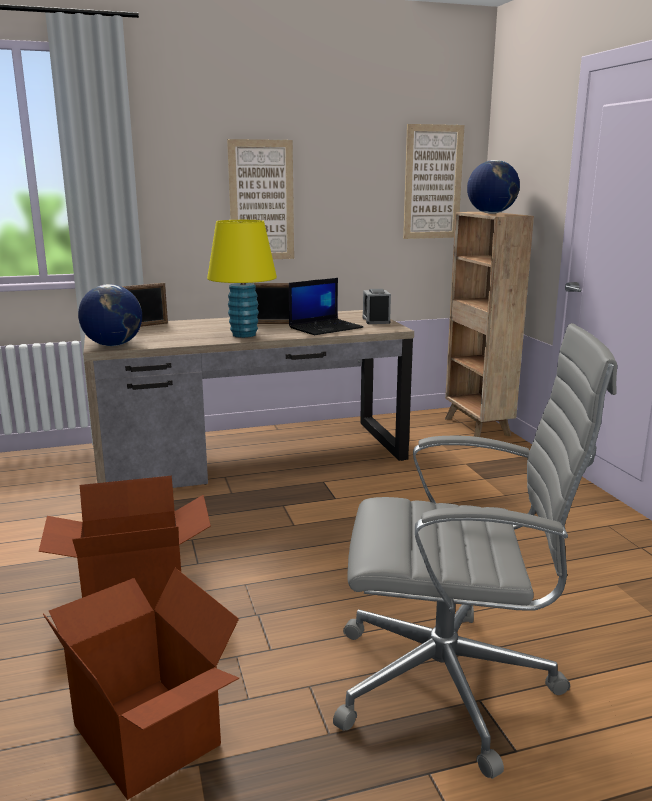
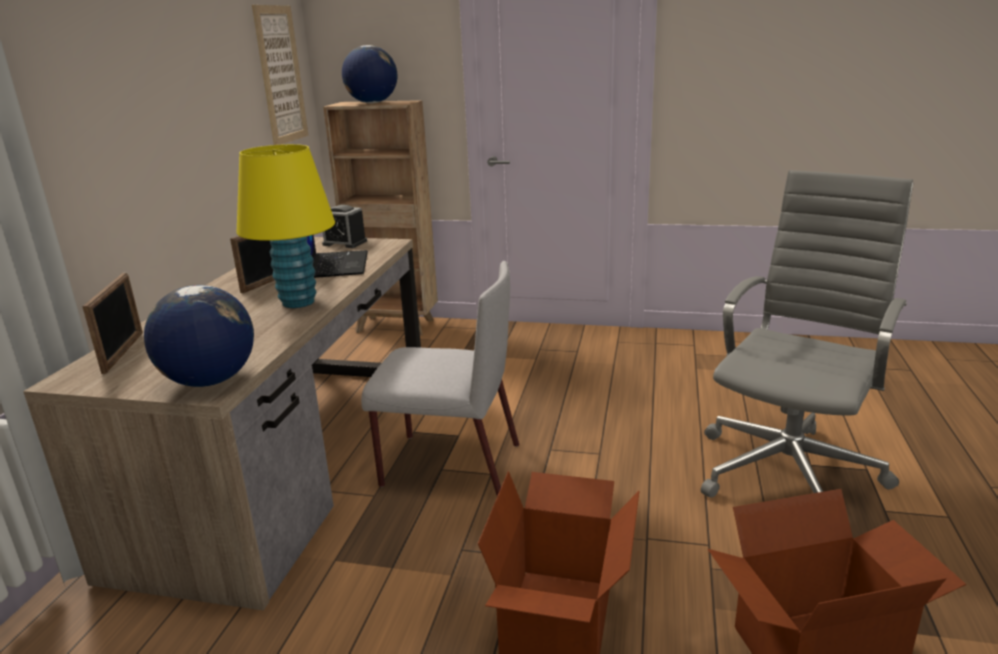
camera: 60 degrees left, 5 degrees up
picture [227,139,294,259] -> none
none -> grey chair [361,261,519,496]

